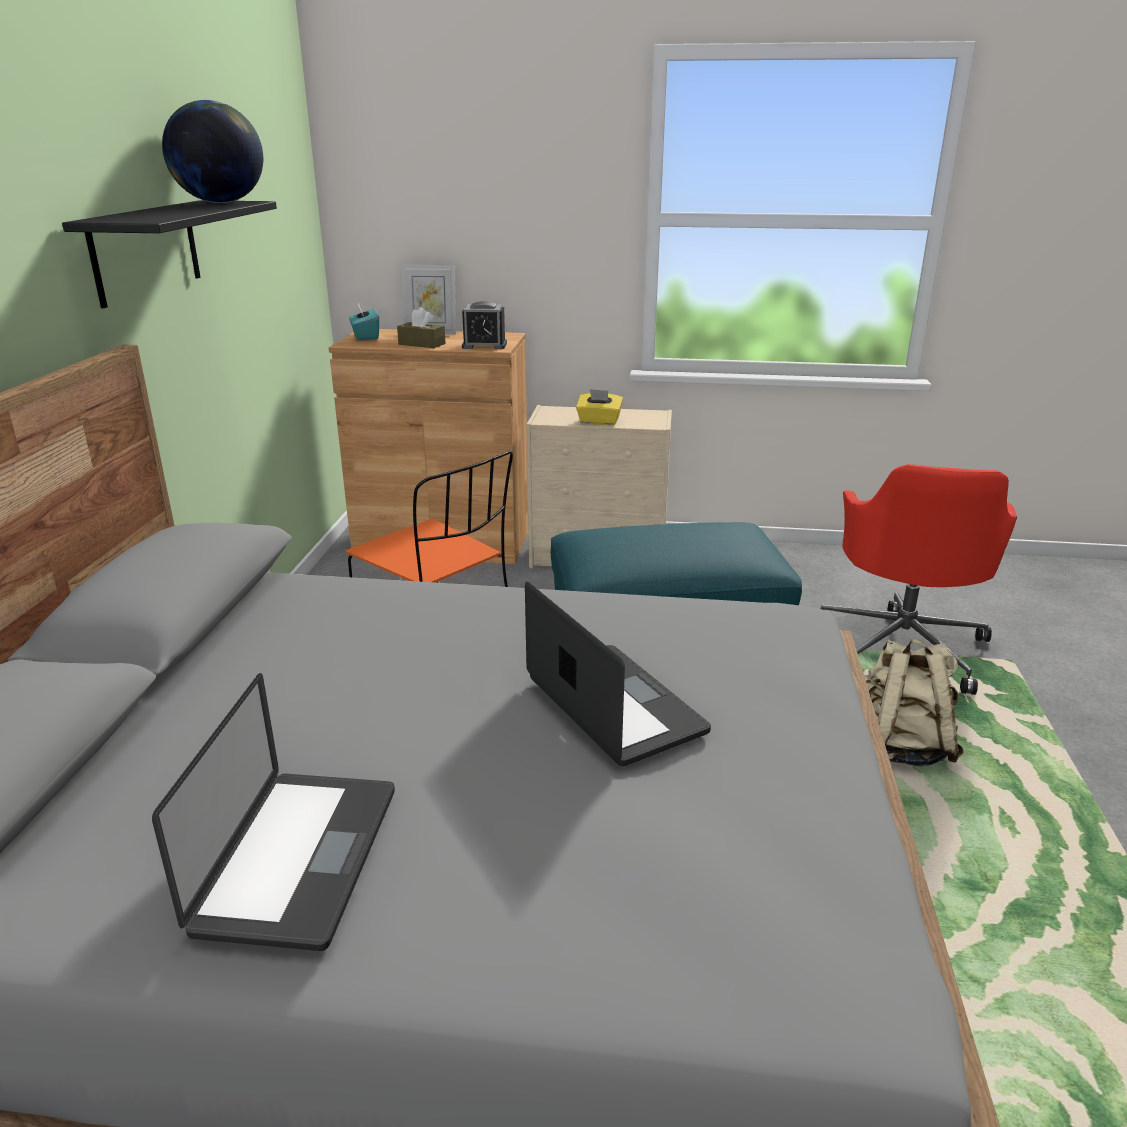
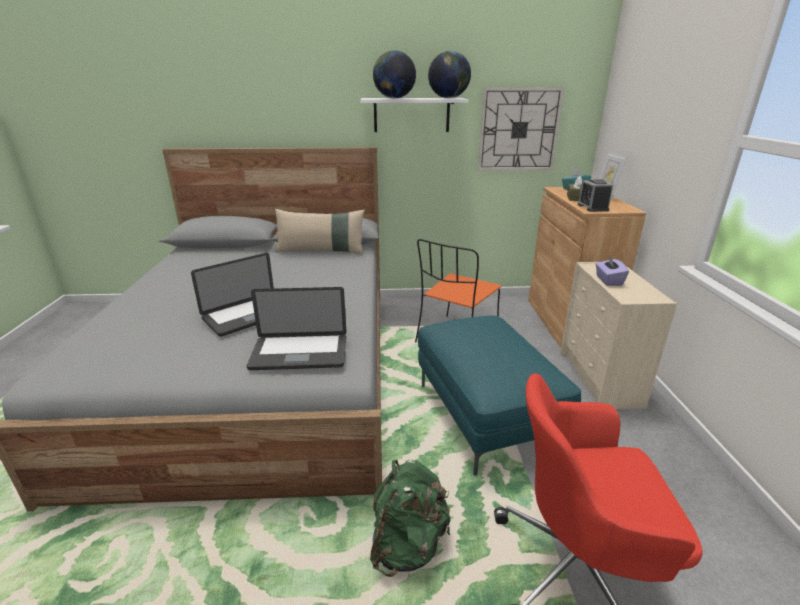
camera: 80 degrees right, 0 degrees up
black shelf [62,200,277,308] -> white shelf [360,98,468,132]
laptop [152,673,395,951] -> laptop moved to [247,287,346,370]
yellow tissue box [576,389,623,425] -> purple tissue box [596,255,629,286]
beige backpack [864,638,964,766] -> green backpack [370,460,450,577]
none -> beige pillow [275,209,365,255]
none -> globe [373,50,416,98]
none -> wall clock [478,87,564,171]

